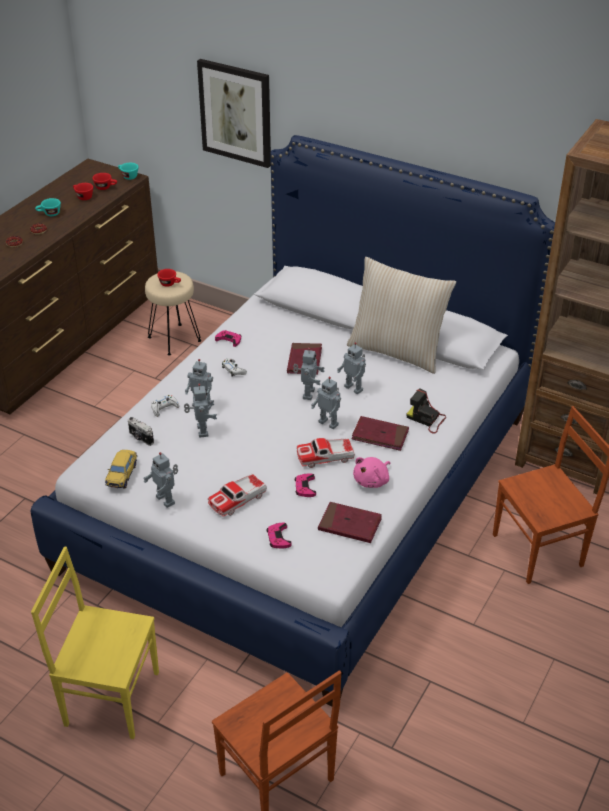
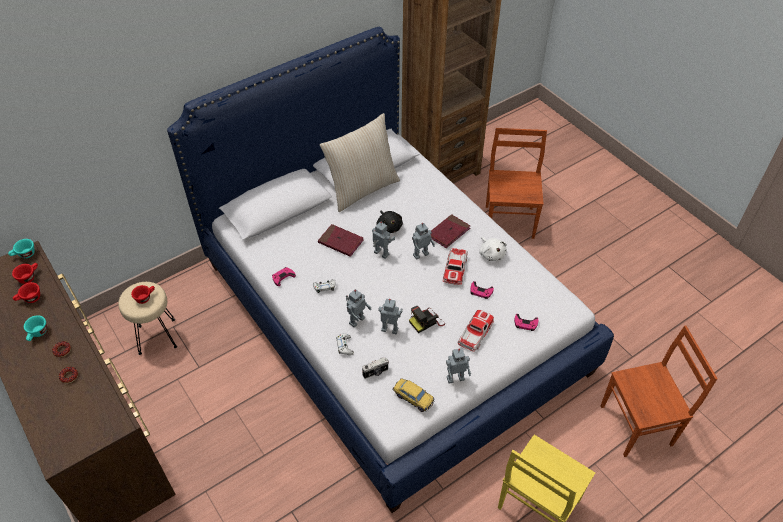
camera: 65 degrees left, 10 degrees up
picture [197,59,271,168] -> none
toy car [208,474,267,517] -> toy car turned 135 degrees counterclockwise [457,310,494,352]
red book [318,502,382,543] -> none
toy robot [337,342,366,394] -> black plush toy [376,211,403,233]
pink plush toy [353,457,390,488] -> white plush toy [479,237,507,261]
camera [406,388,446,434] -> camera moved to [409,306,445,333]

